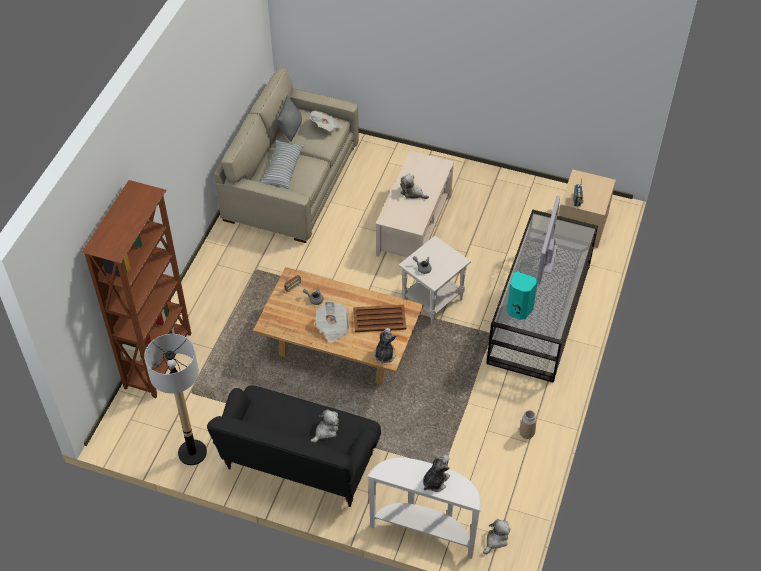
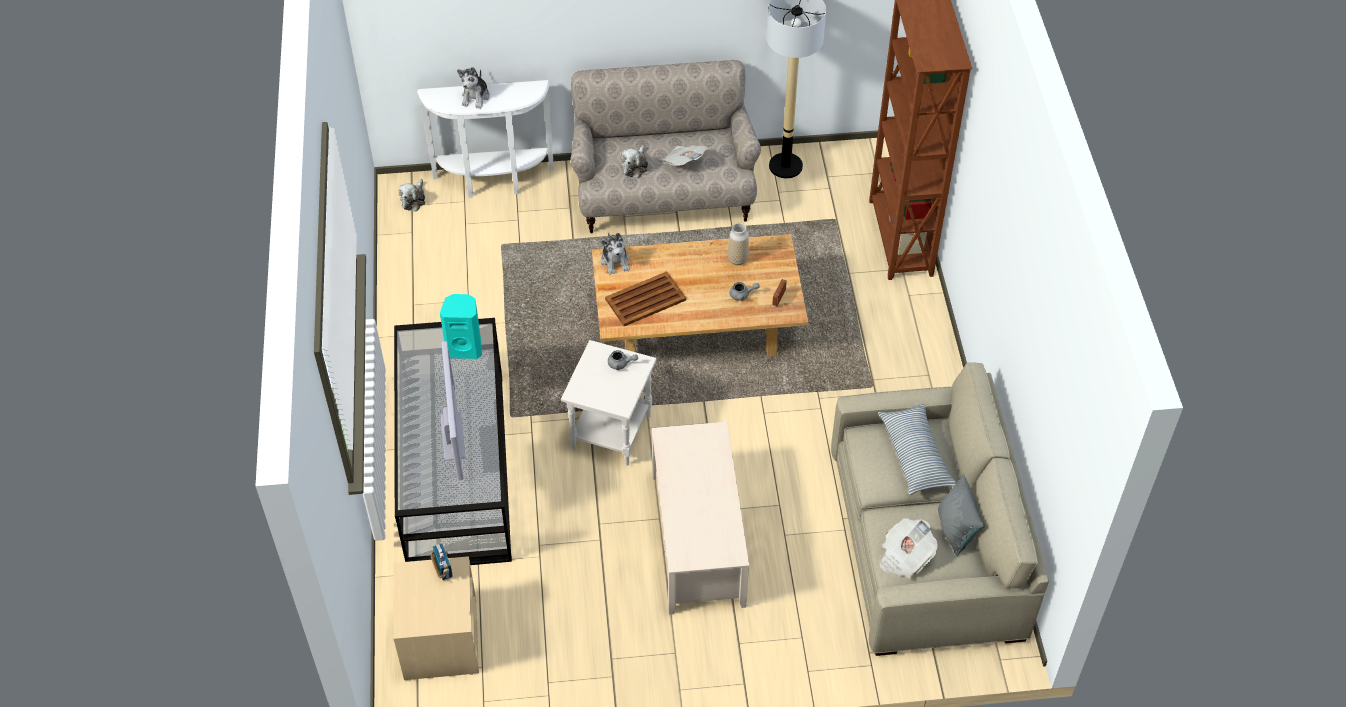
camera: 155 degrees right, 0 degrees up
black sofa [207,385,381,507] -> beige sofa [571,60,761,233]
newspaper [315,300,349,343] -> newspaper moved to [662,145,708,166]
plush toy [400,174,429,199] -> none
vase [519,410,536,439] -> vase moved to [728,223,749,265]

